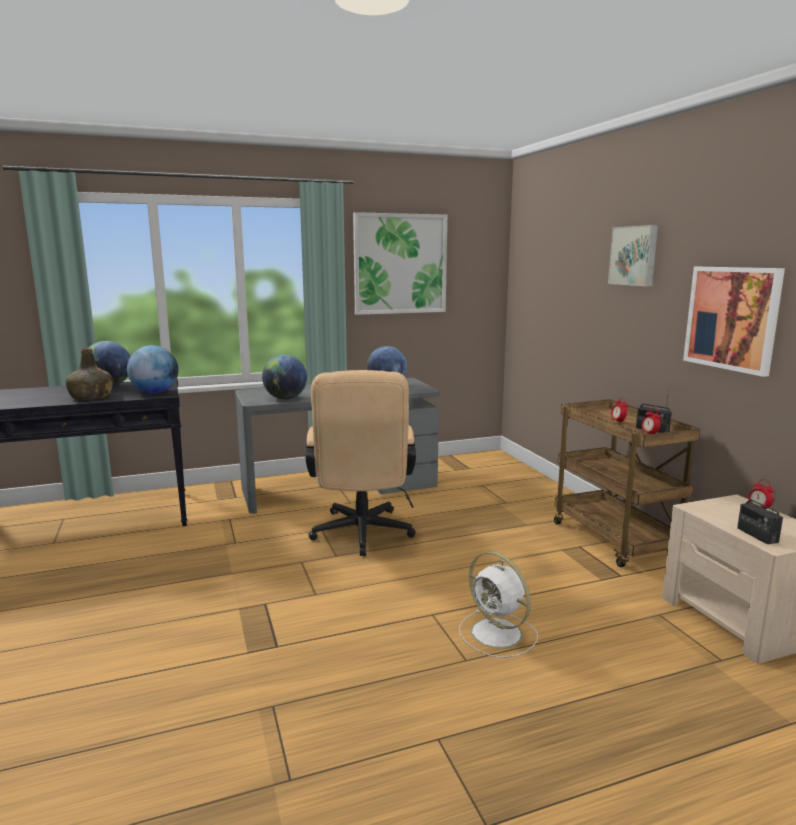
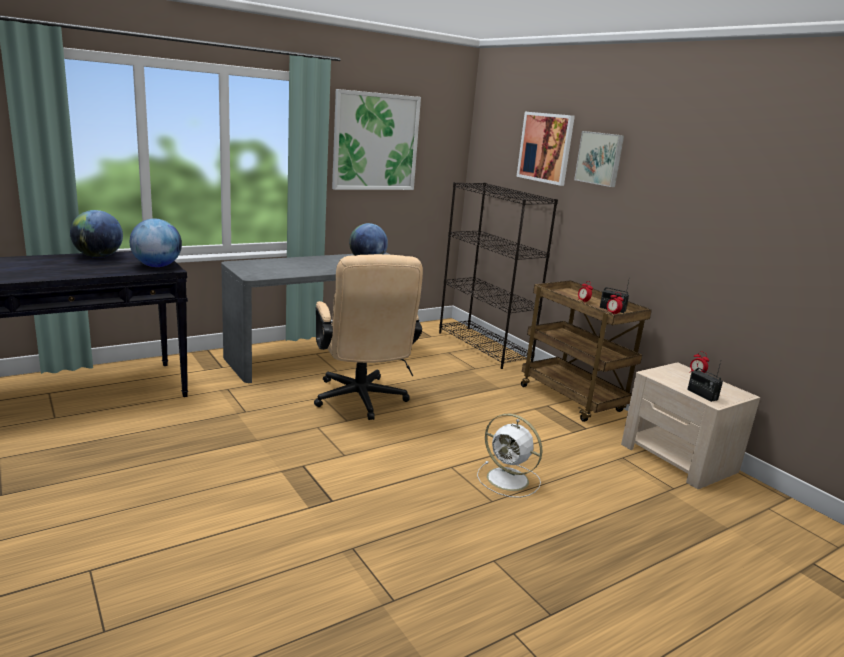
camera: 15 degrees left, 5 degrees up
green bottle [66,348,113,400] -> none
globe [262,355,307,399] -> none
picture [683,267,785,377] -> picture moved to [516,112,575,186]
none -> black bookcase [439,182,558,369]

